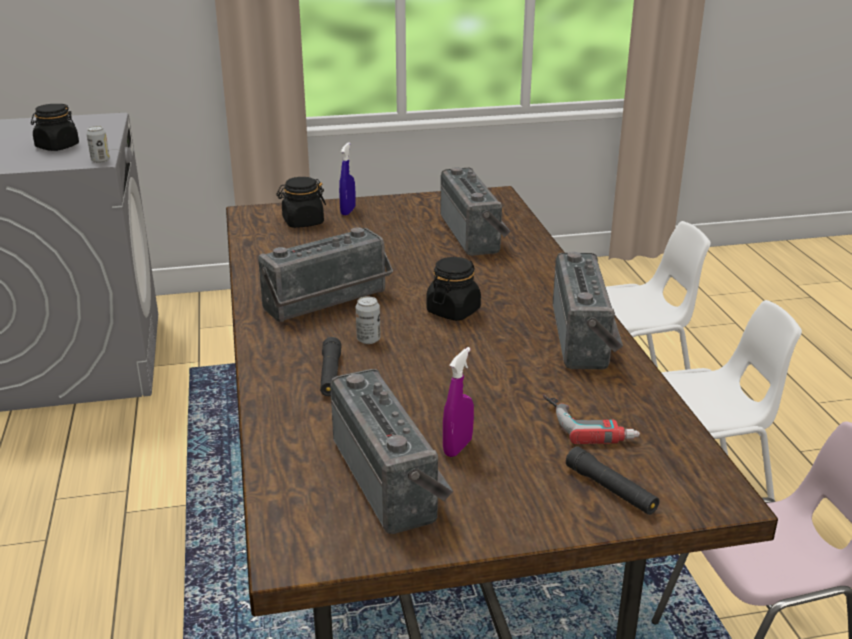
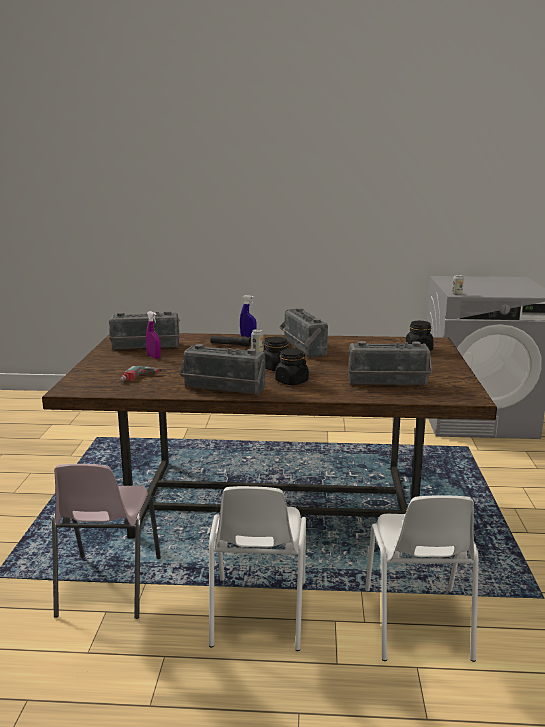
camera: 105 degrees right, 10 degrees down
black jar [31,104,79,151] -> black jar moved to [275,348,309,385]
blue spray bottle [339,142,356,215] -> blue spray bottle moved to [240,295,257,338]
black flashlight [566,446,659,515] -> none

